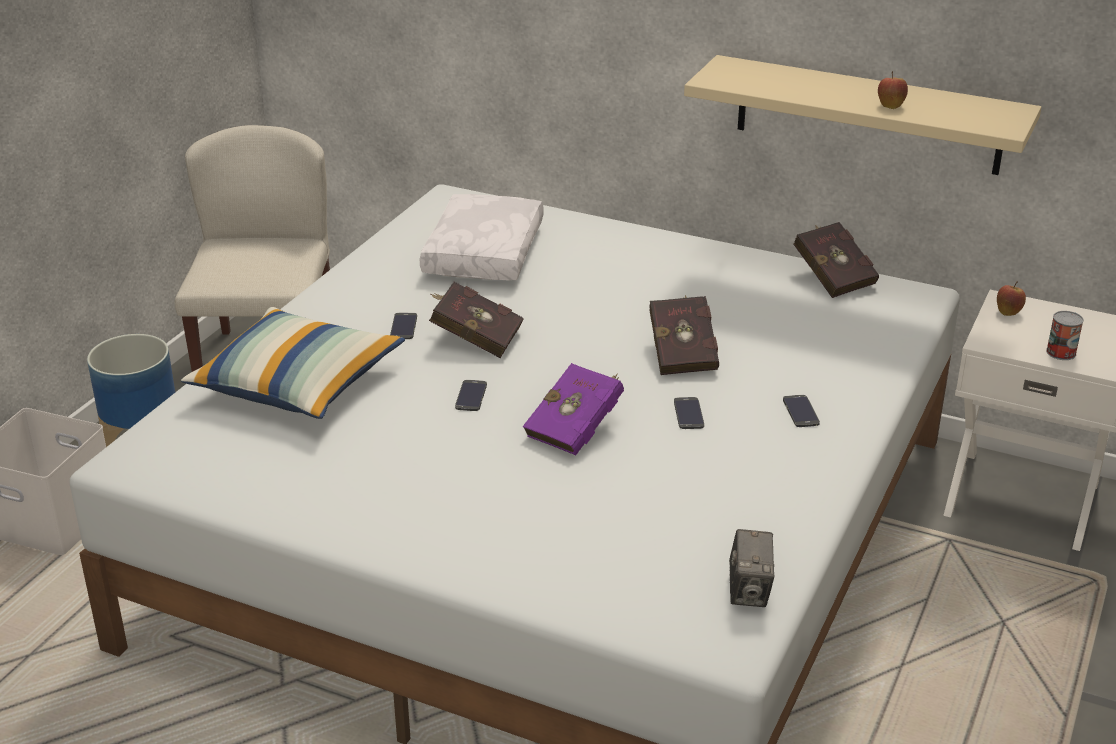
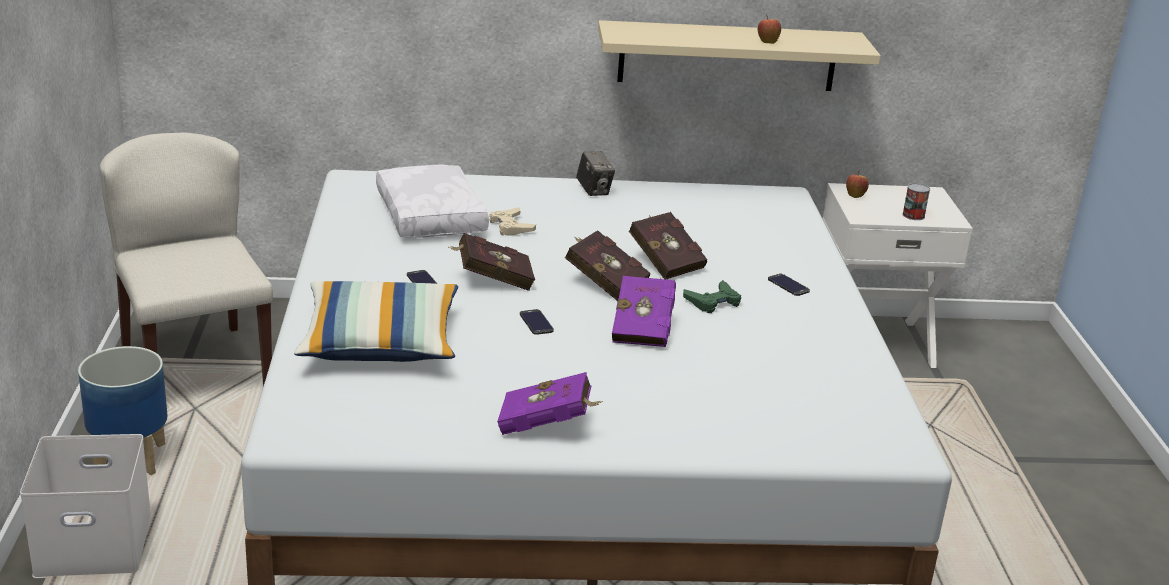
camera: 30 degrees left, 5 degrees down
phone [674,397,704,429] -> green game controller [683,280,741,313]
camera [729,529,775,607] -> camera moved to [576,151,615,196]
red book [793,222,879,298] -> red book moved to [565,230,651,301]
none -> beige game controller [489,207,536,236]
none -> purple book [497,372,603,435]

